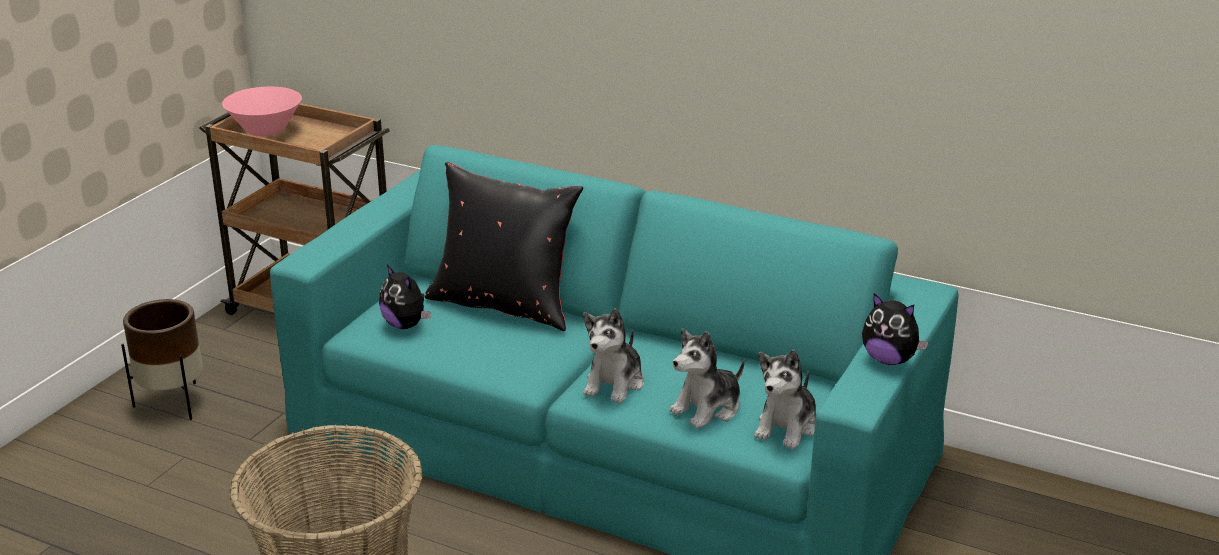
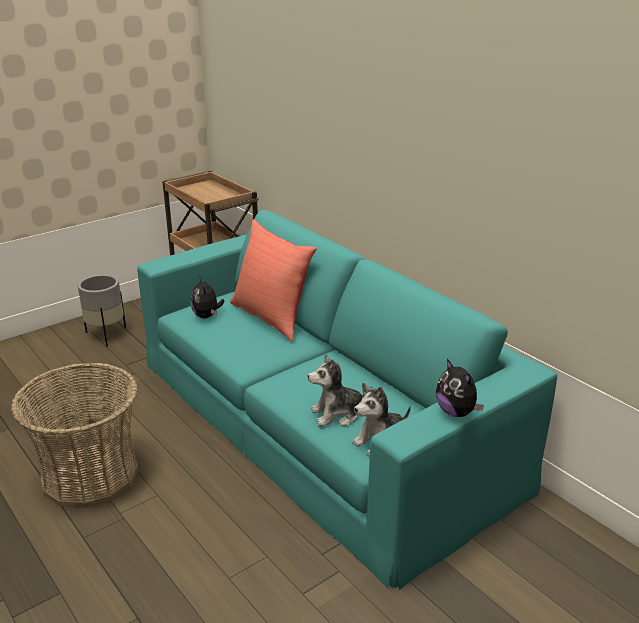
camera: 25 degrees right, 0 degrees up
brown planter [121,299,203,420] -> grey planter [78,274,126,347]
pink bowl [222,87,302,137] -> none
black pillow [424,162,583,331] -> red pillow [230,219,317,341]
plush toy [583,308,644,404] -> none

